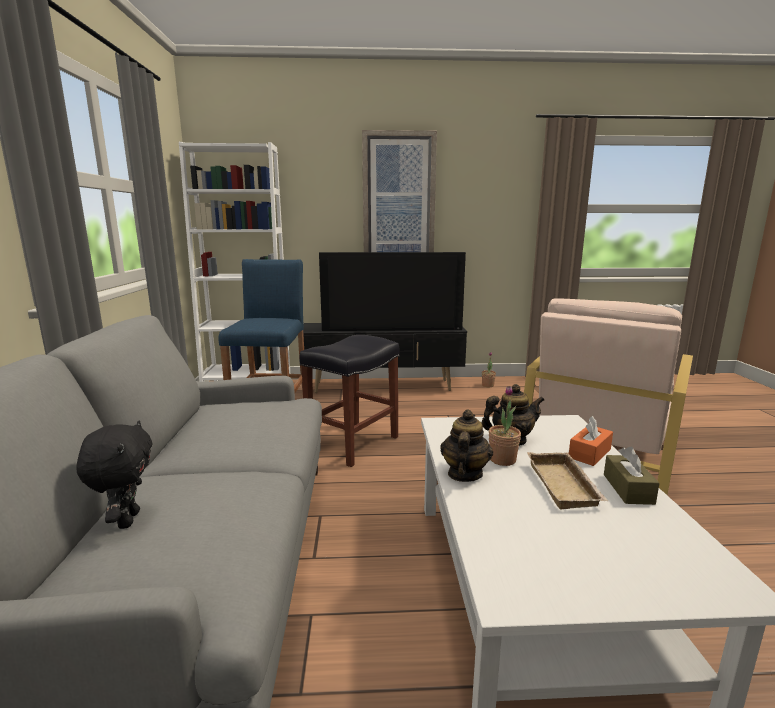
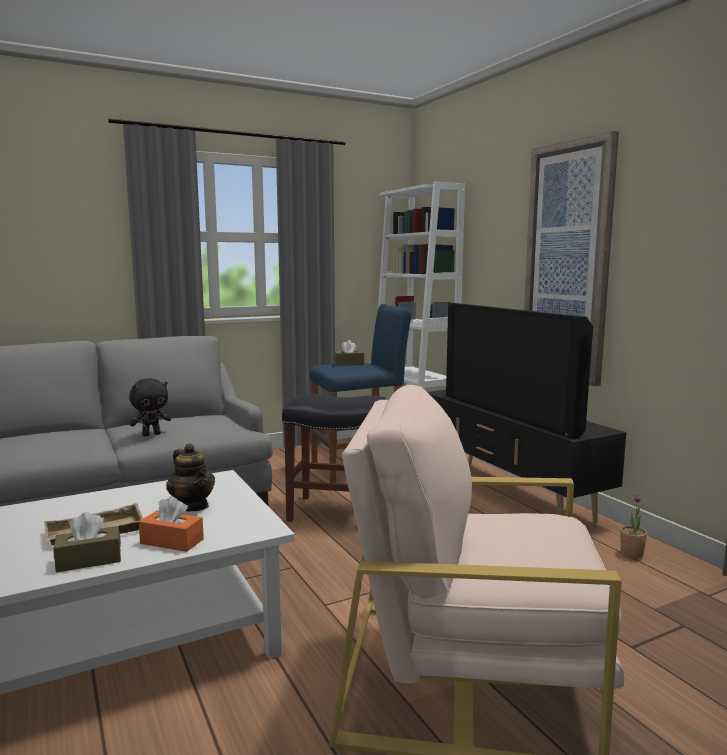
camera: 65 degrees right, 5 degrees down
black plush toy [76,421,152,529] -> black plush toy moved to [129,378,171,436]
teapot [440,410,493,482] -> none
potted plant [489,386,521,466] -> none
none -> brown tissue box [334,340,364,366]

